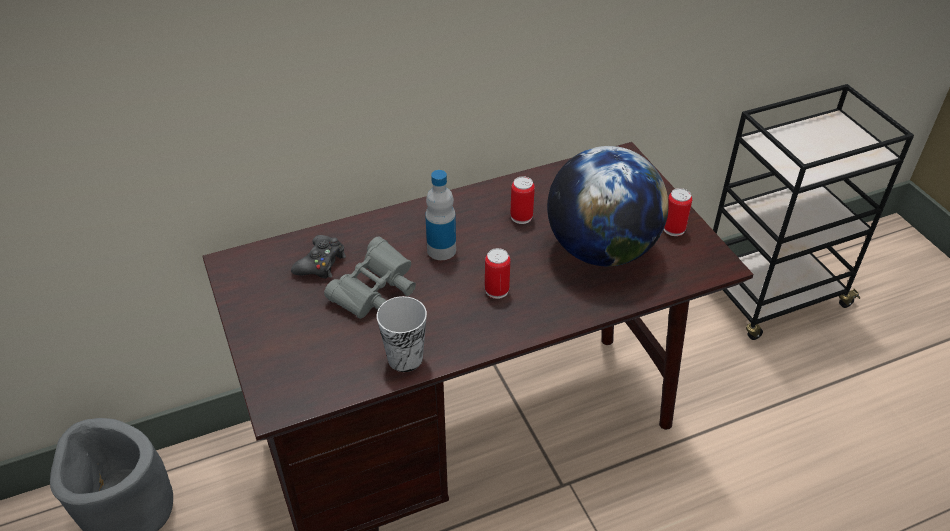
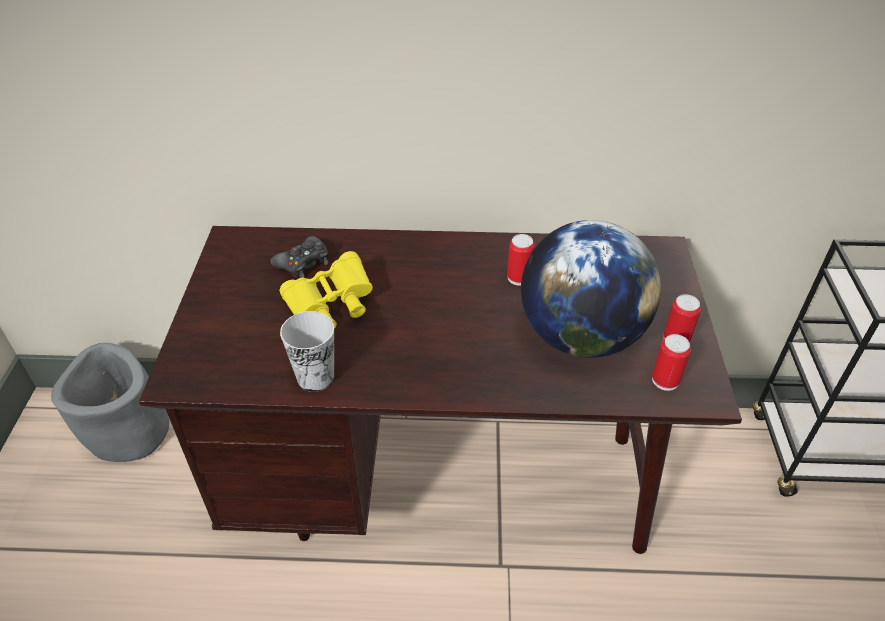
camera: 25 degrees right, 0 degrees up
grey binoculars [324,237,416,319] -> yellow binoculars [280,251,373,329]
bottle [425,170,456,260] -> none
can [485,248,510,299] -> can moved to [652,334,691,391]

